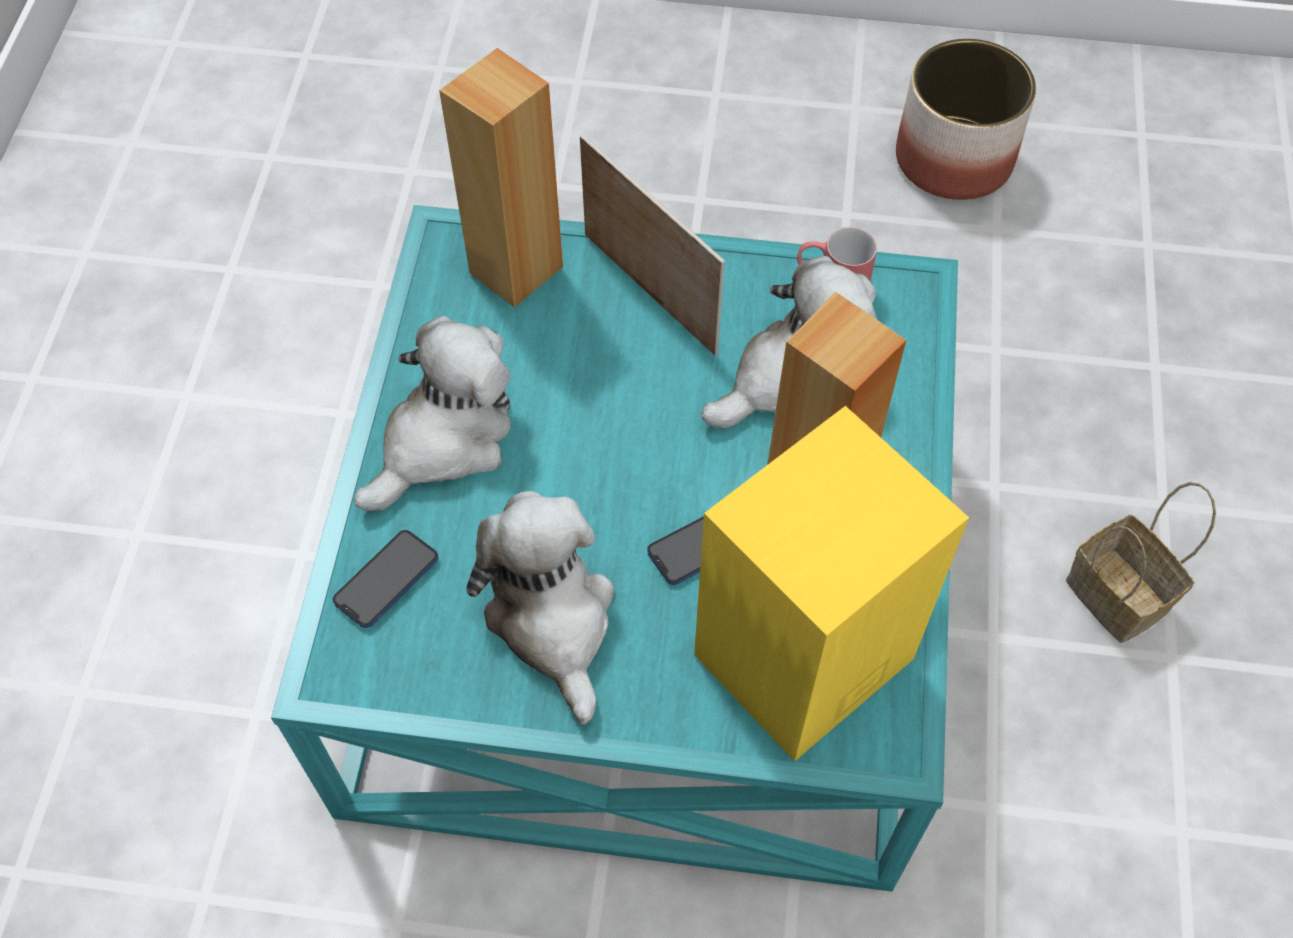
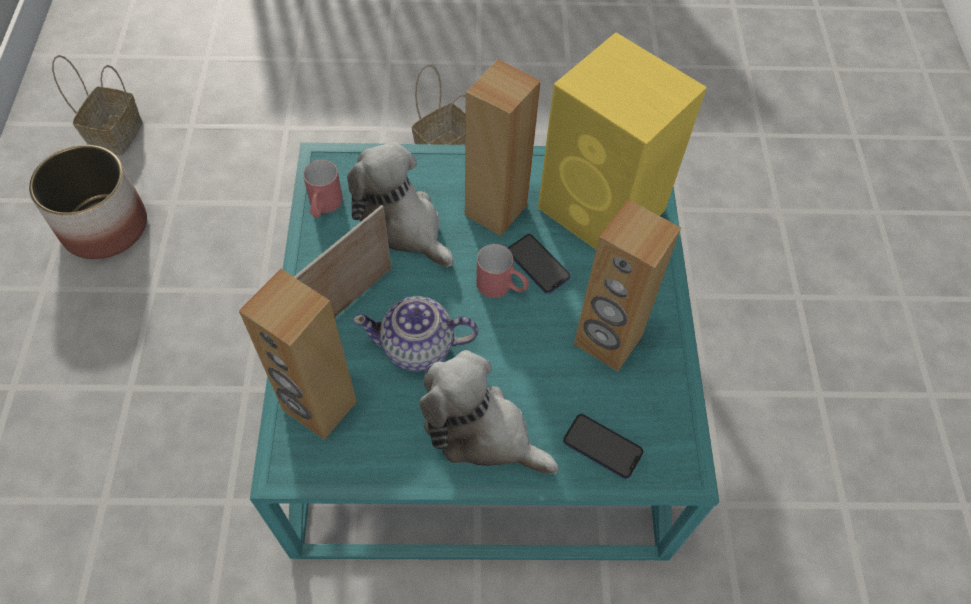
camera: 100 degrees left, 0 degrees up
plush toy [466,491,614,725] -> brown speaker [573,199,681,371]
none -> basket [52,55,143,155]
none -> teapot [353,296,478,372]
none -> red mug [476,244,529,298]

